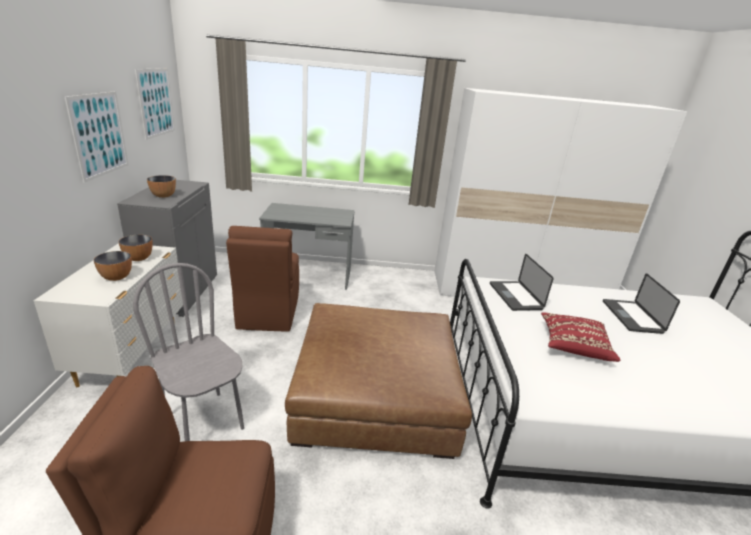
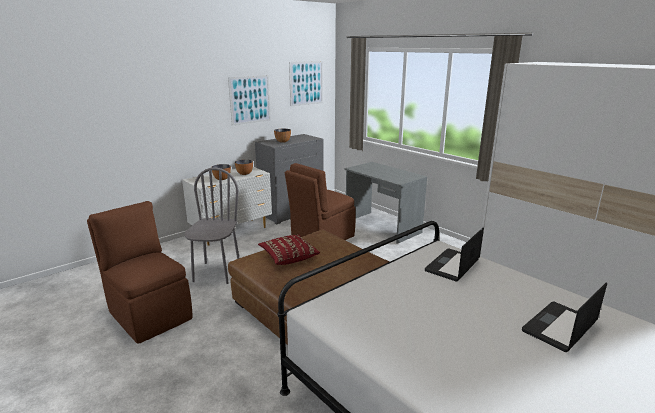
camera: 50 degrees right, 5 degrees down
red pillow [541,312,620,362] -> red pillow moved to [258,235,320,265]

